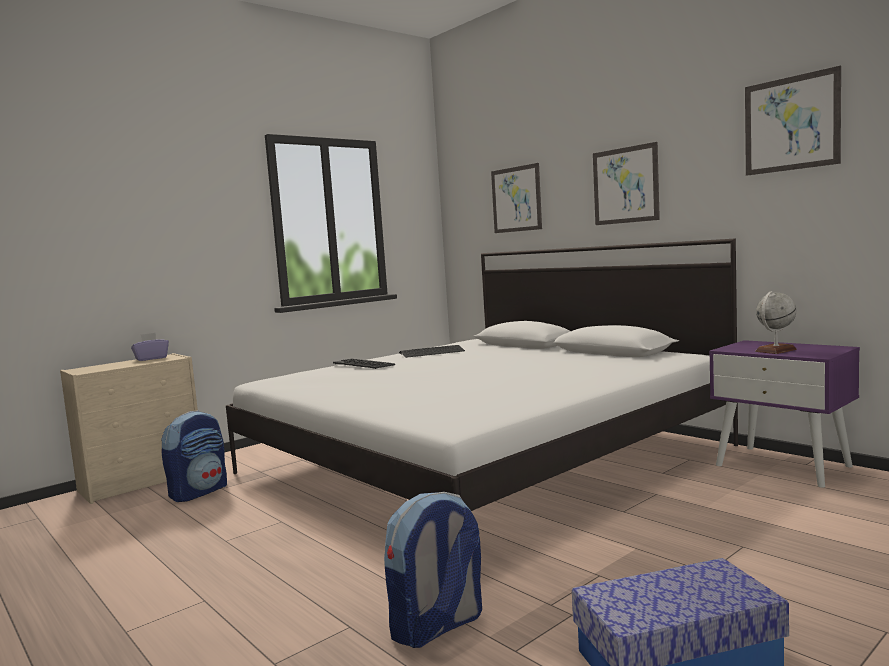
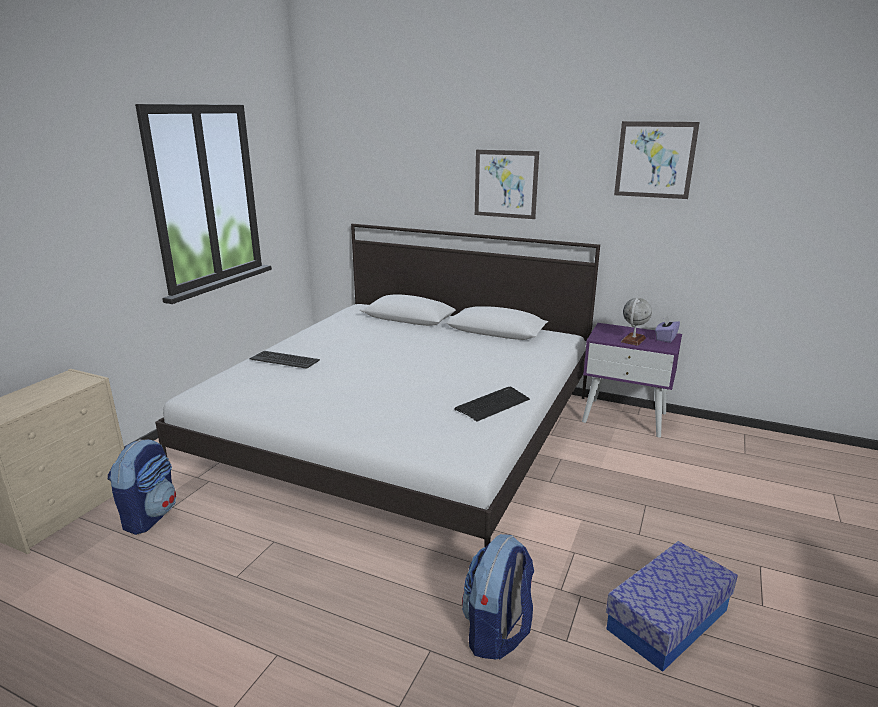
camera: 25 degrees left, 15 degrees up
purple tissue box [131,333,169,361] -> purple tissue box moved to [655,316,680,343]
keyboard [399,345,465,358] -> keyboard moved to [454,386,530,422]
picture [491,163,542,233] -> none

